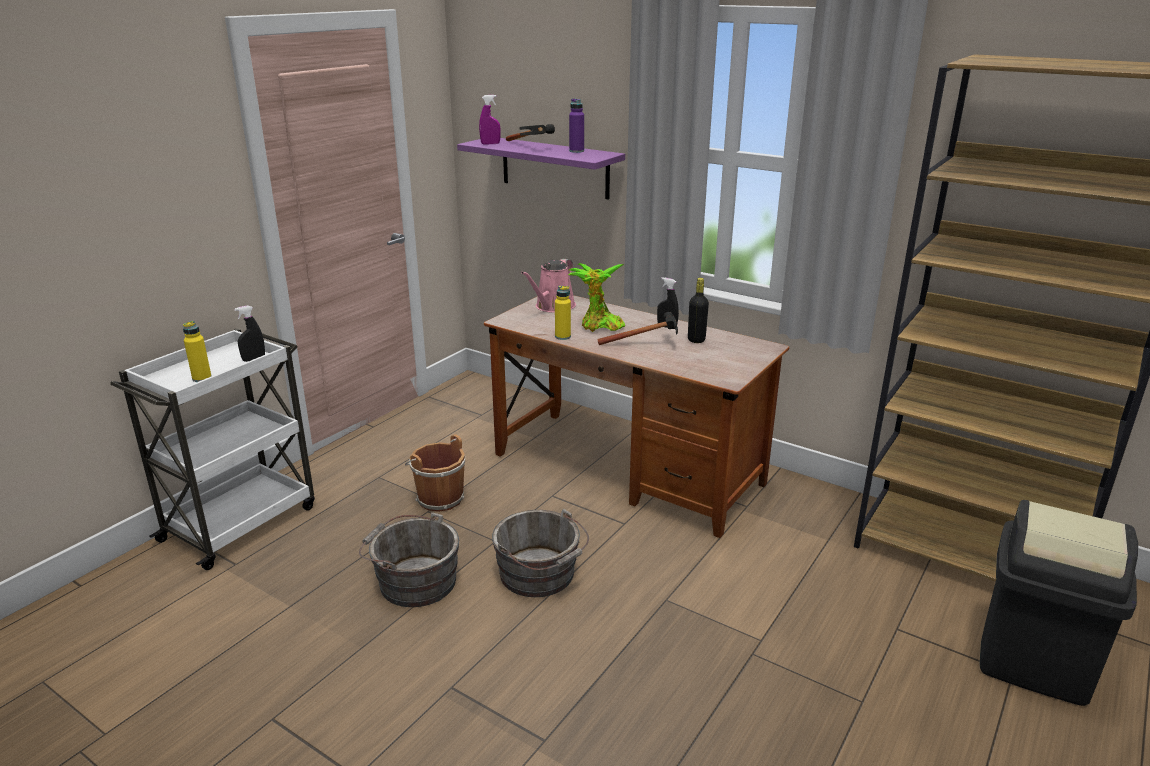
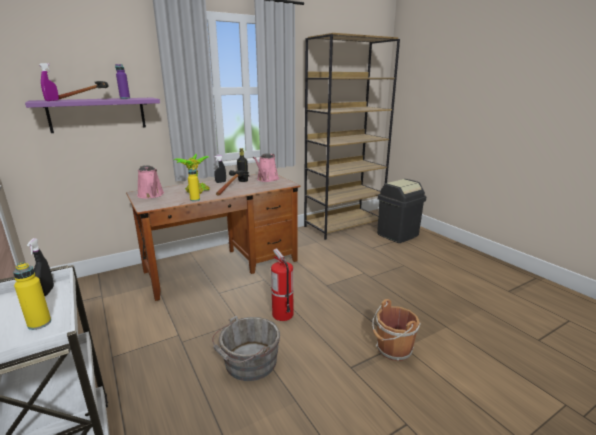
camera: 65 degrees left, 5 degrees down
brown bucket [405,434,465,512] -> brown bucket moved to [372,299,421,361]
grey bucket [492,509,589,597] -> fire extinguisher [271,248,293,321]
none -> pink watering can [253,153,279,182]

